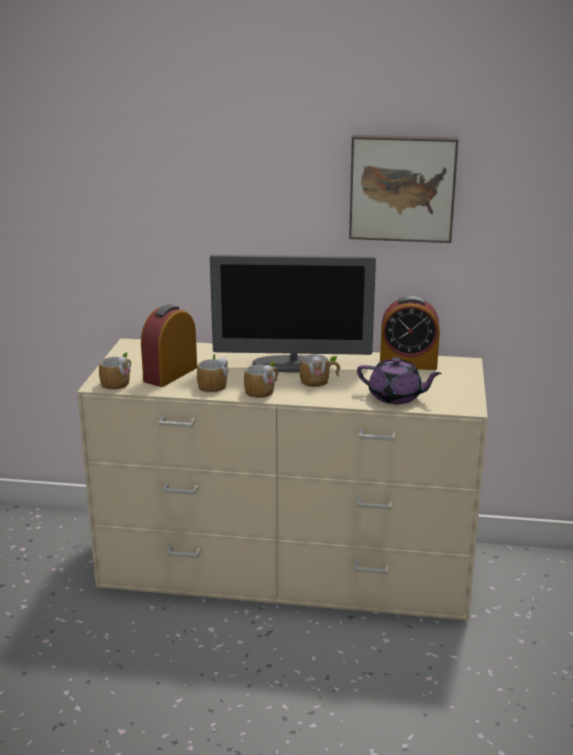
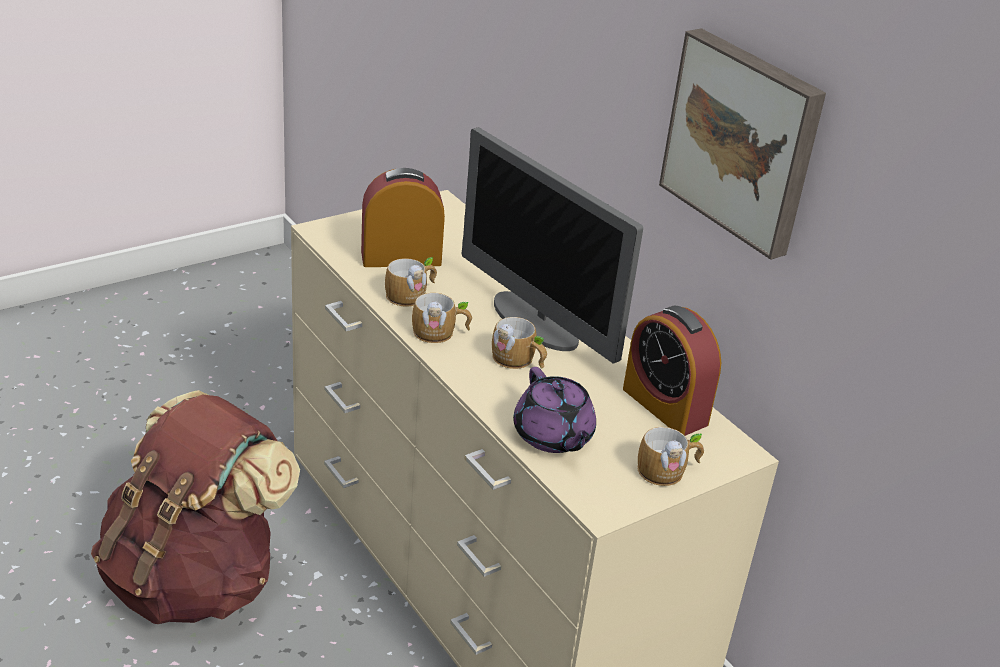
camera: 45 degrees right, 10 degrees up
mug [99,352,131,390] -> mug moved to [637,427,704,486]
none -> brown backpack [91,390,300,624]

